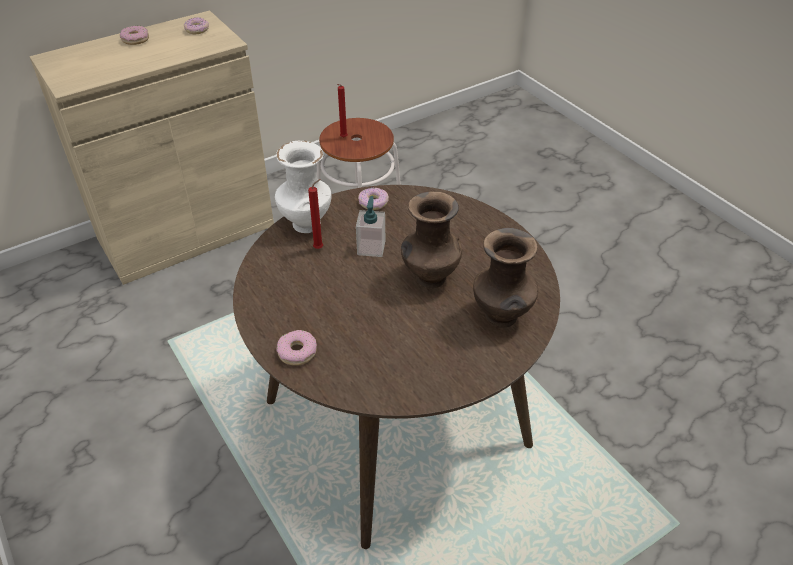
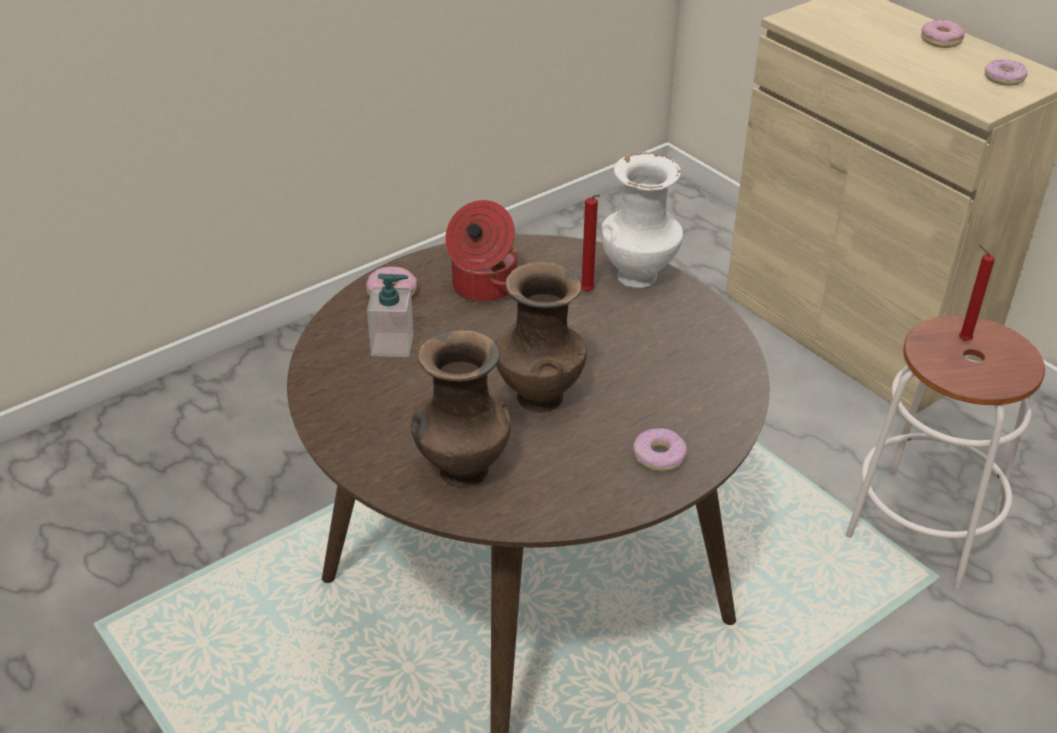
camera: 85 degrees right, 5 degrees down
soap dispenser [356,196,385,257] -> soap dispenser moved to [367,273,414,357]
donut [358,187,389,210] -> donut moved to [633,428,687,472]
none -> cooking pot [445,200,517,302]

